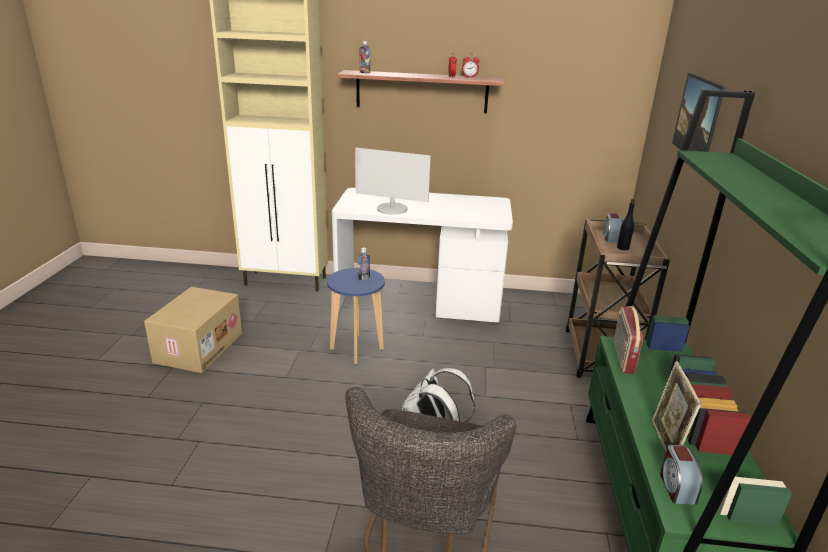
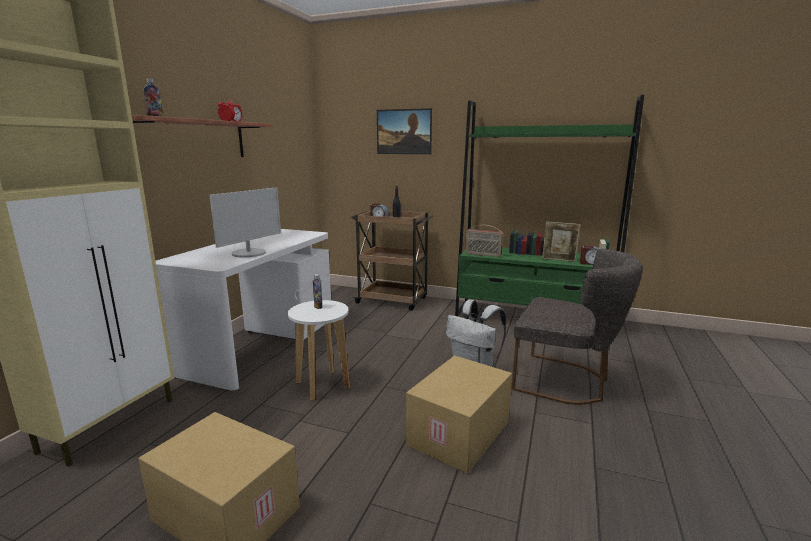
camera: 75 degrees left, 10 degrees down
blue stool [327,268,385,364] -> white stool [288,300,350,401]
none -> cardboard box [406,355,512,474]

